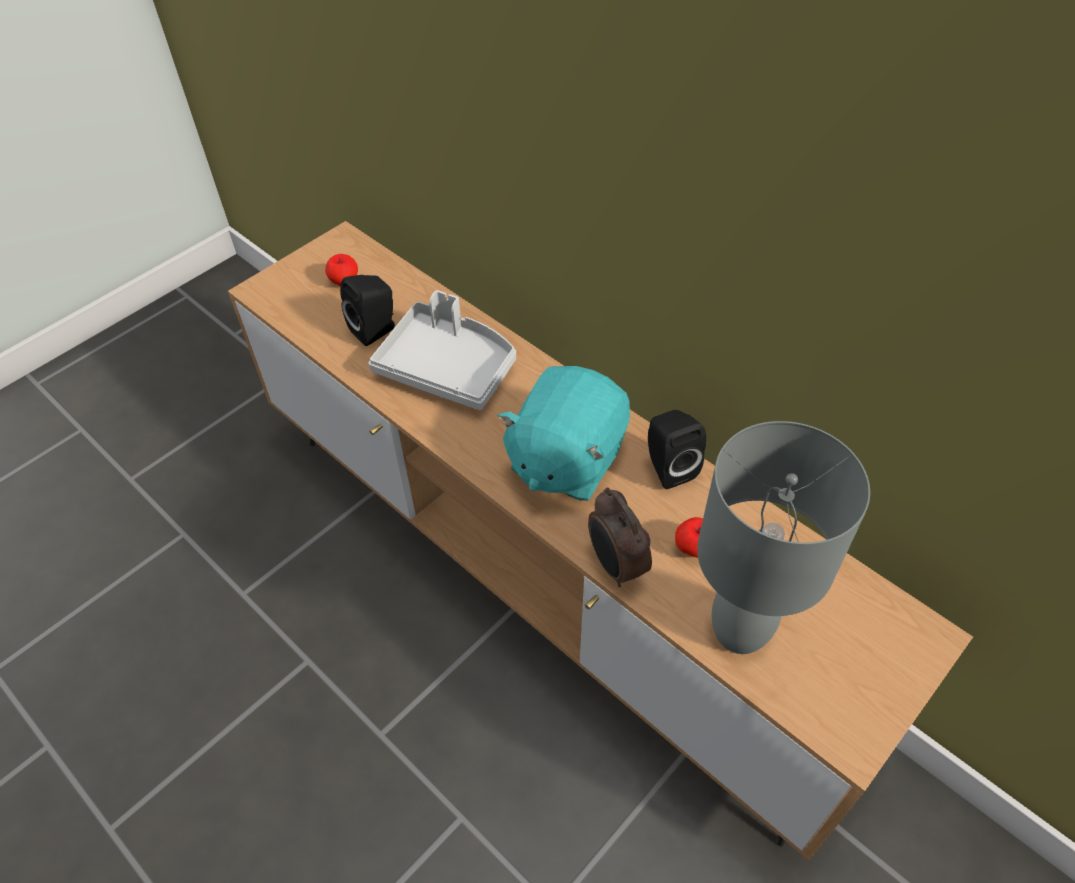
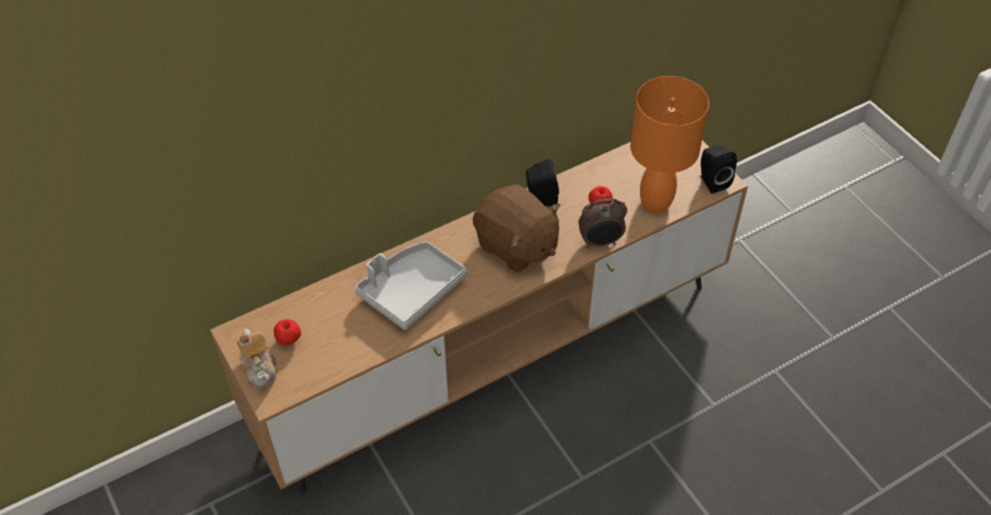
camera: 75 degrees left, 0 degrees up
black speaker [340,275,395,346] -> black speaker moved to [701,145,737,194]
turquoise plush toy [498,366,630,501] -> brown plush toy [473,184,560,273]
grey table lamp [697,421,870,654] -> orange table lamp [630,76,709,213]
none -> teapot [237,329,276,389]

